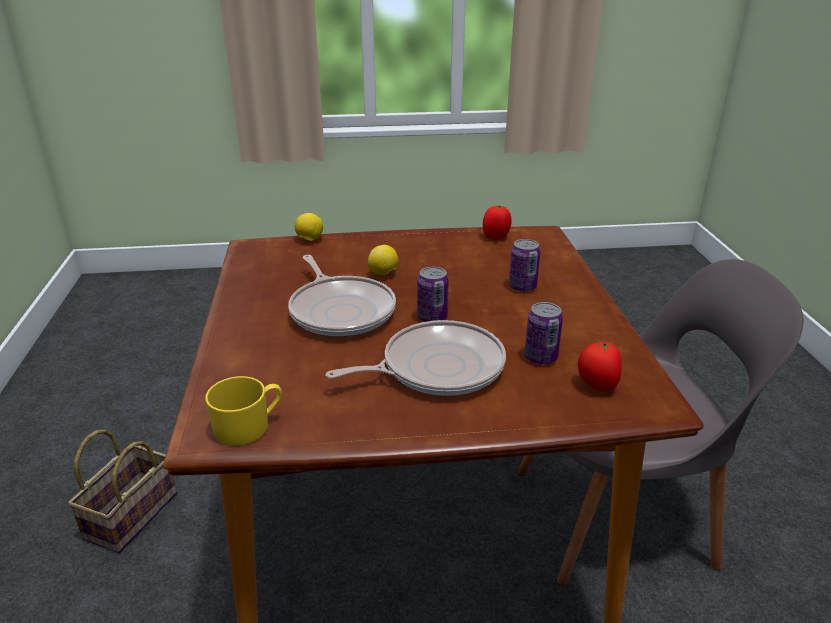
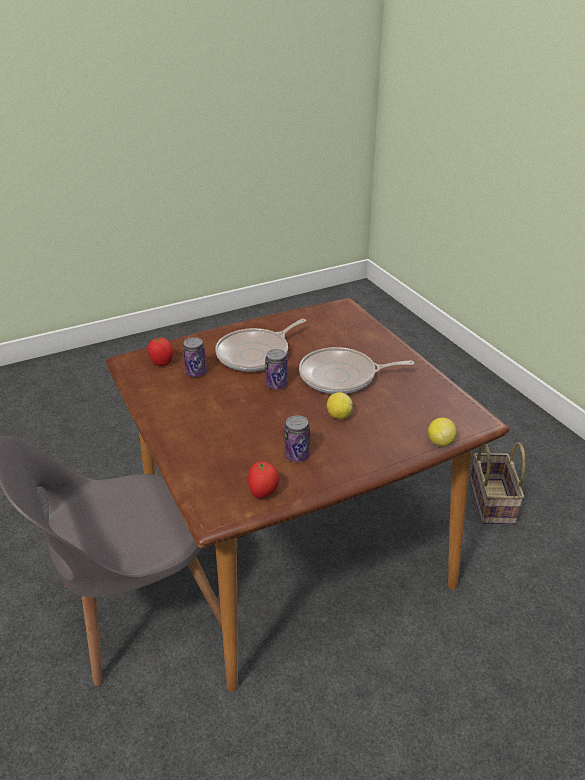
camera: 160 degrees right, 5 degrees up
yellow mug [205,376,282,446] -> none
frying pan [288,255,396,337] -> frying pan turned 45 degrees counterclockwise [299,347,414,394]
can [509,239,540,292] -> can moved to [284,415,310,462]

